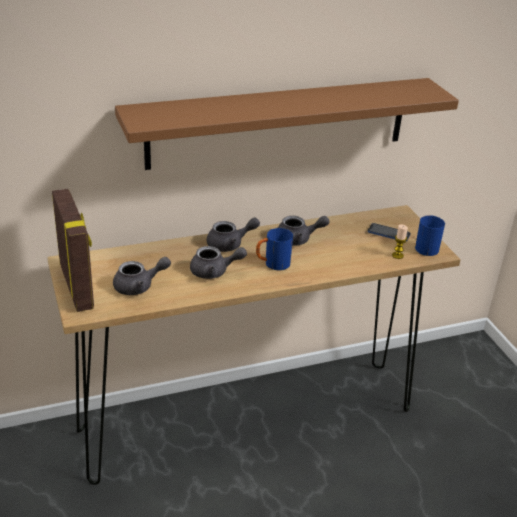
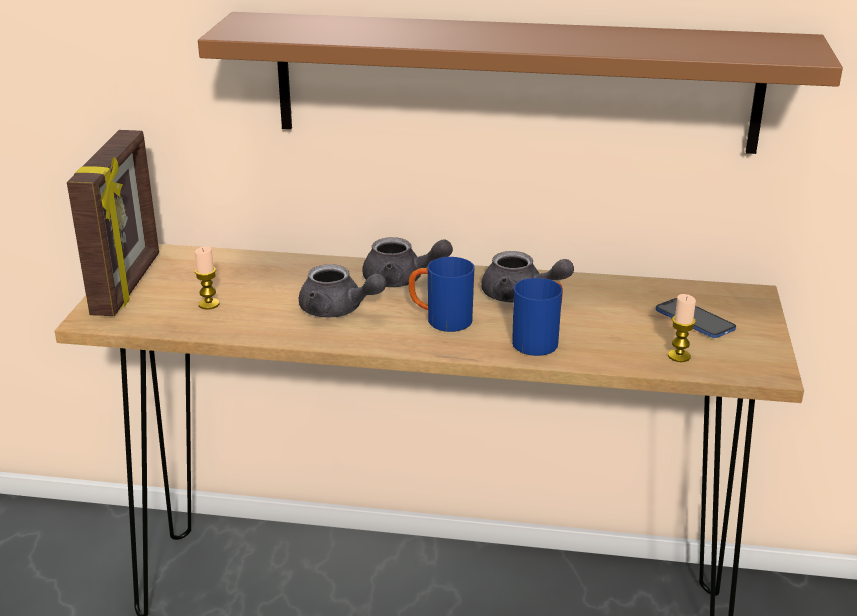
camera: 30 degrees right, 5 degrees down
grey teapot [113,257,171,295] -> candle [195,246,219,310]
blue mug [415,215,445,256] -> blue mug moved to [512,278,563,356]

